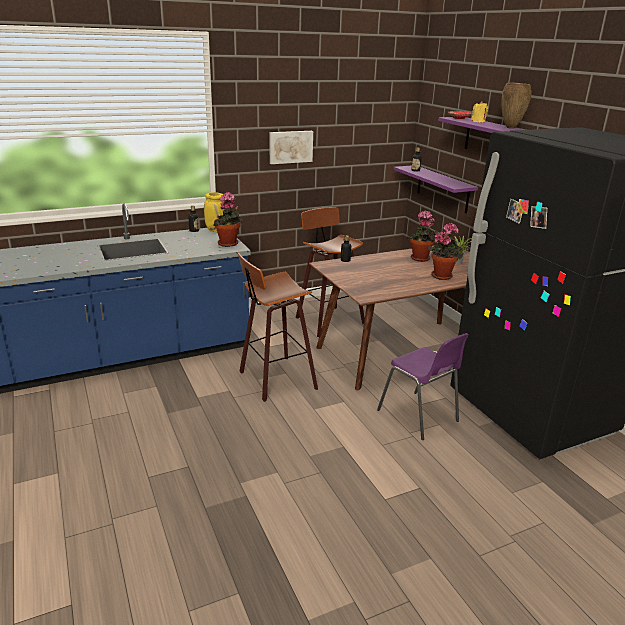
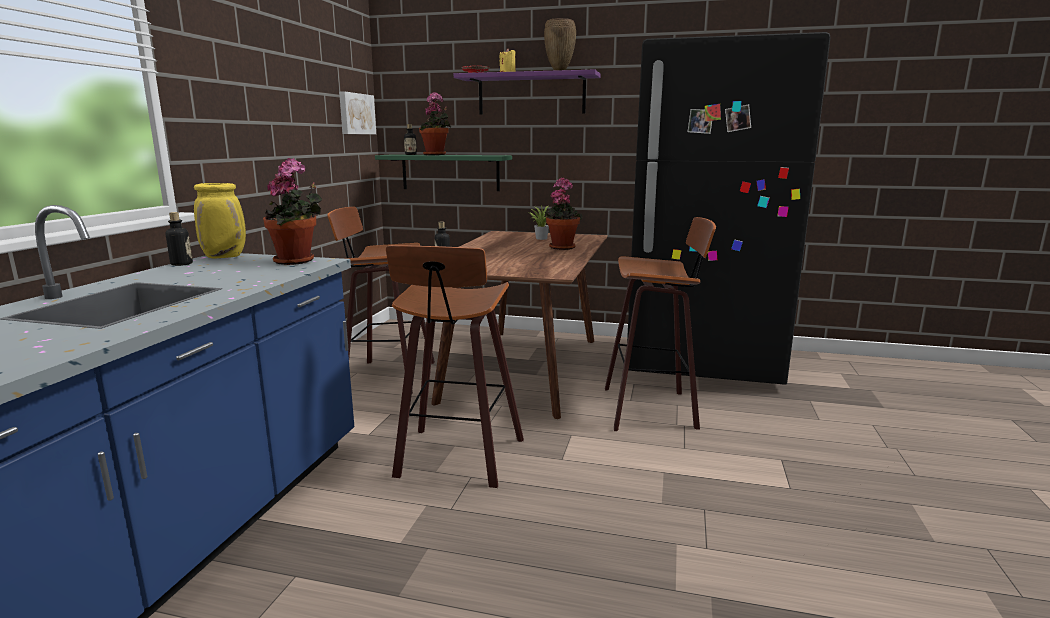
camera: 50 degrees left, 10 degrees down
picture [270,131,313,164] -> picture moved to [339,91,376,134]
purple chair [377,333,469,440] -> stool [605,217,716,431]
purple shelf [393,165,478,213] -> green shelf [375,154,512,191]
potted plant [407,210,438,262] -> potted plant moved to [419,92,451,155]

